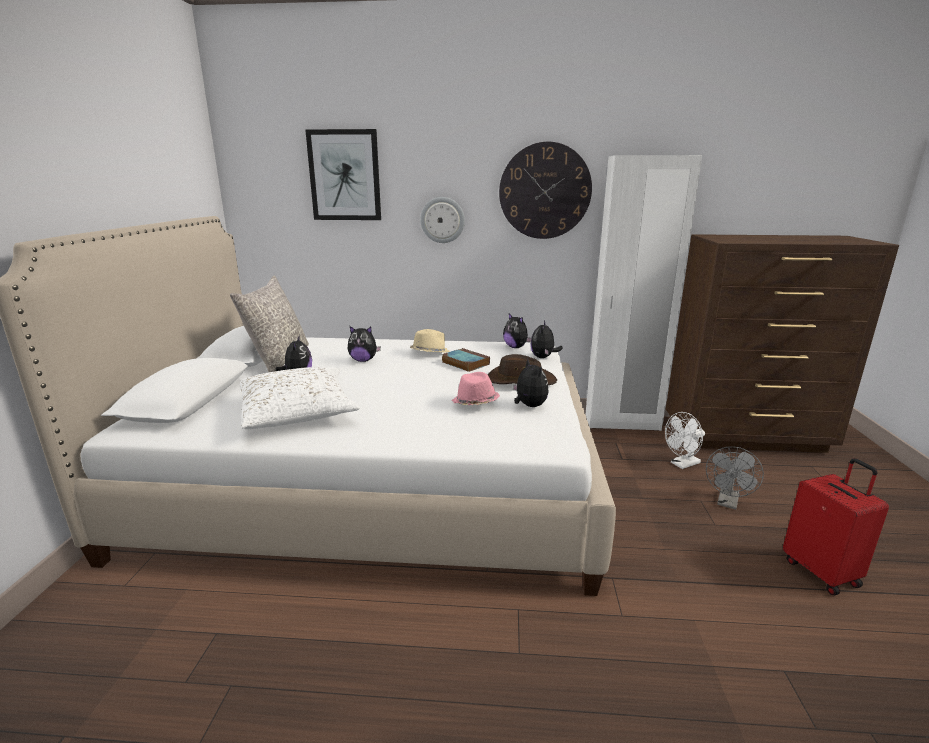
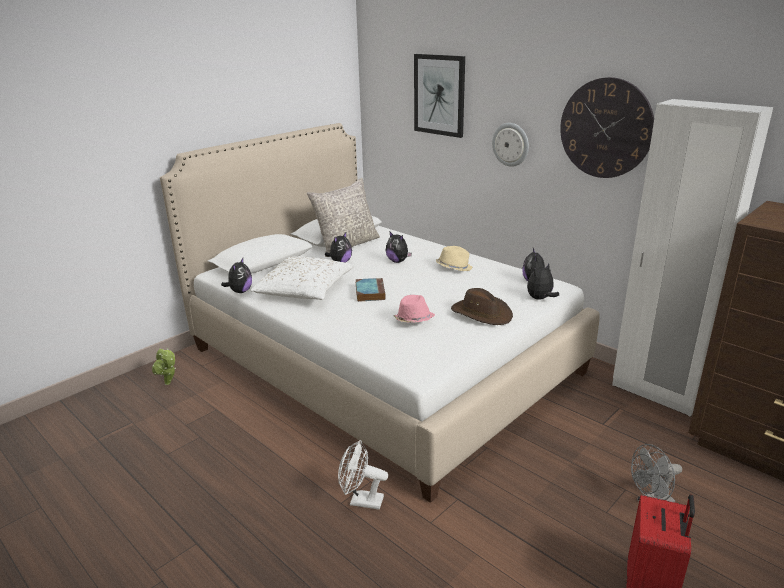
camera: 40 degrees right, 5 degrees up
book [442,348,490,372] -> book moved to [356,278,385,302]
plush toy [513,359,549,407] -> plush toy moved to [221,258,252,293]
white fan [665,412,705,469] -> white fan moved to [338,440,388,509]
none -> potted plant [152,348,176,385]

